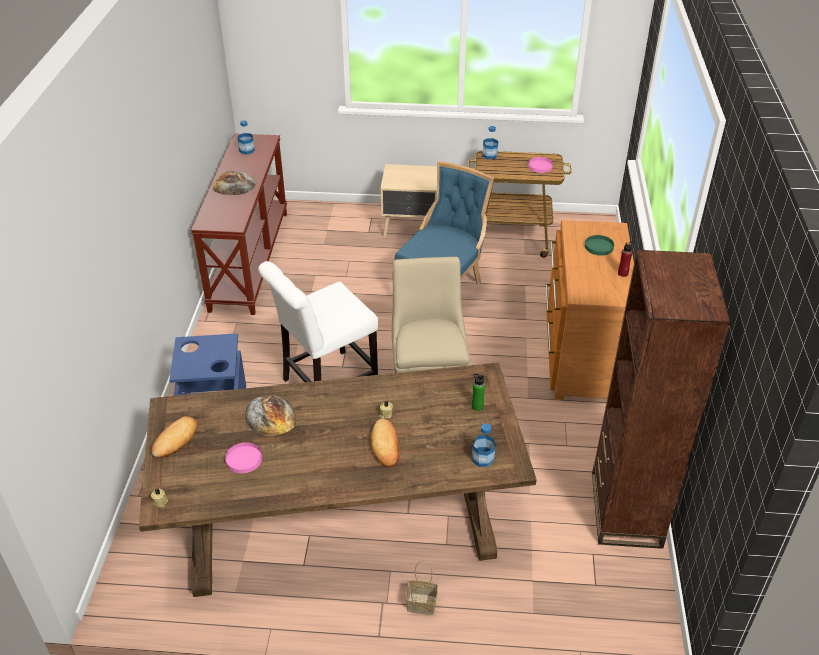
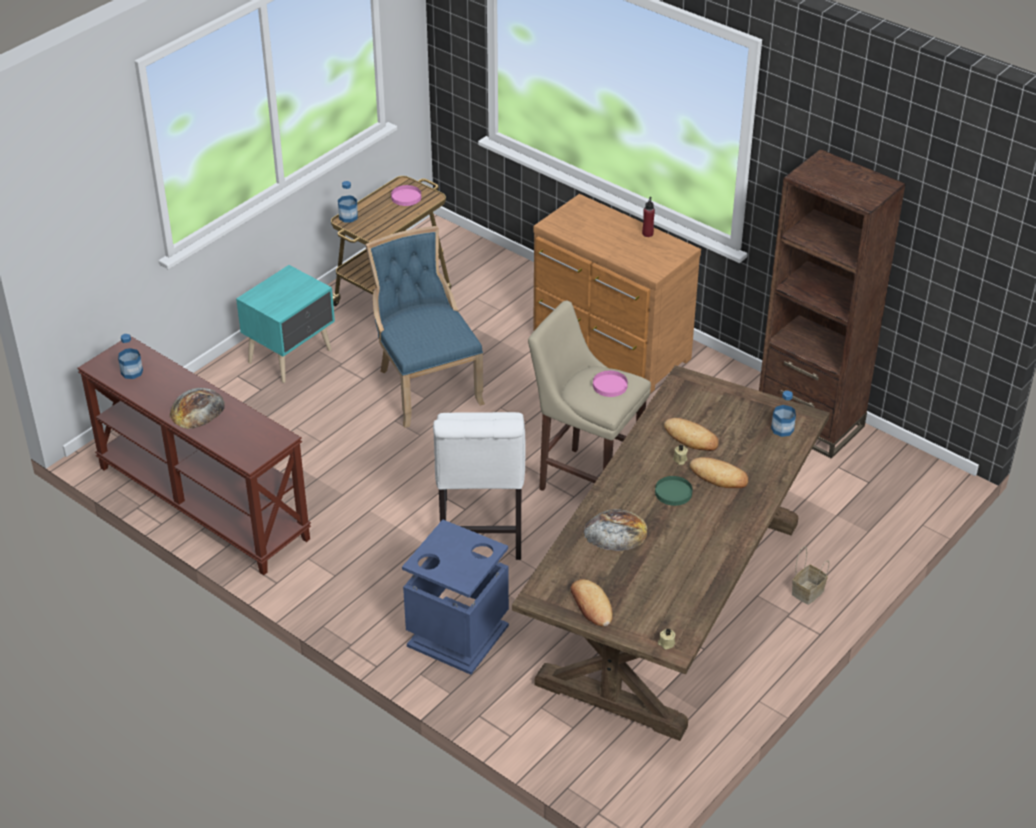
camera: 55 degrees left, 0 degrees up
pink plate [225,442,262,473] -> pink plate moved to [593,371,628,397]
beige nightstand [381,164,437,237] -> turquoise nightstand [236,265,335,383]
green bottle [472,374,485,411] -> none
green plate [585,235,614,256] -> green plate moved to [655,476,693,506]
none -> bread [664,418,719,451]

